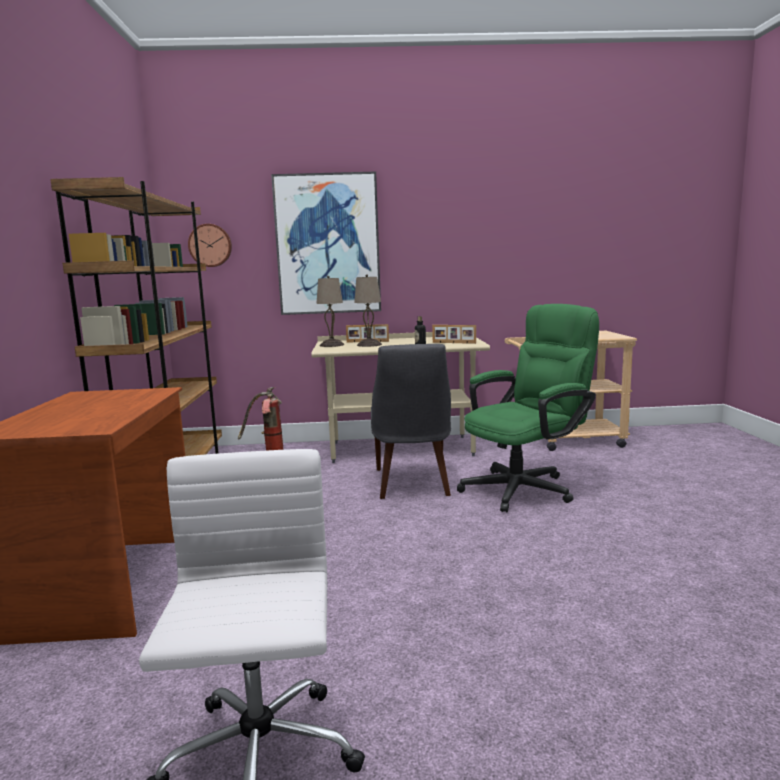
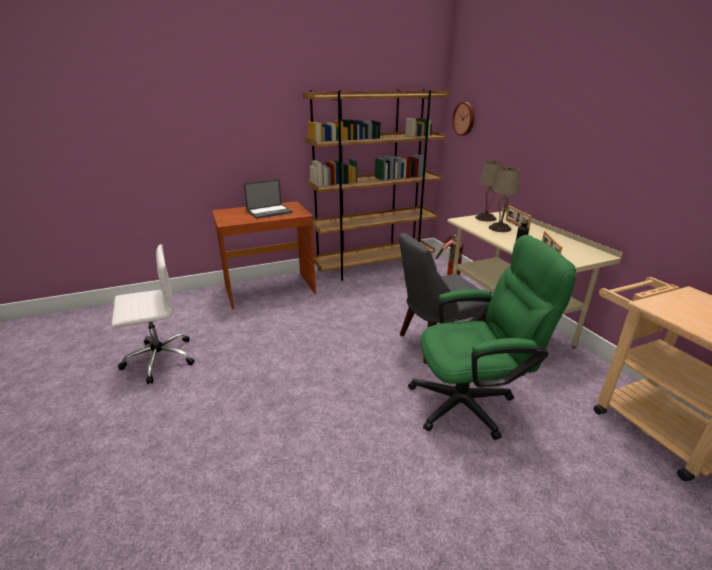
camera: 70 degrees right, 15 degrees up
picture [271,171,381,315] -> none
green office chair [457,304,599,512] -> green office chair turned 45 degrees counterclockwise [408,235,576,440]
none -> laptop [243,179,293,219]

